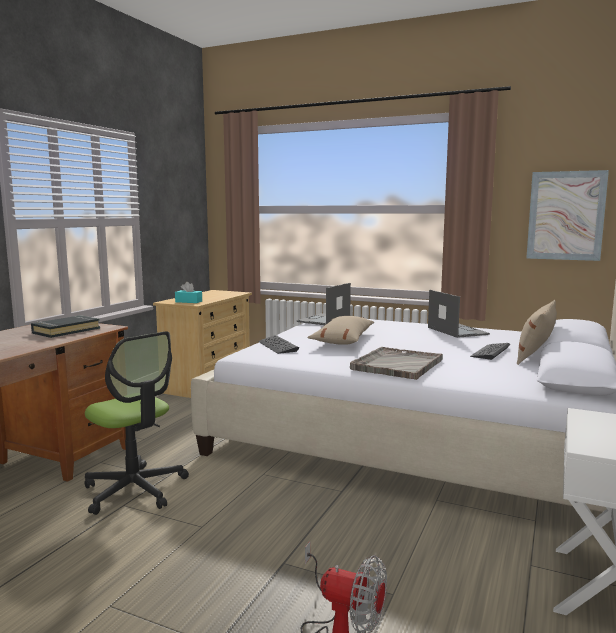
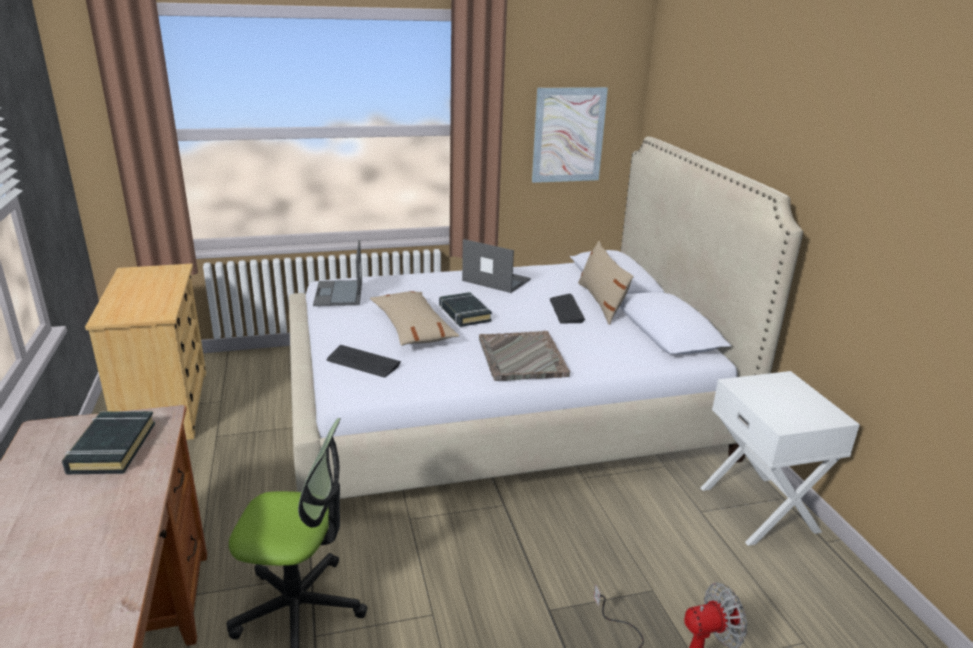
camera: 40 degrees left, 15 degrees up
turquoise tissue box [175,282,202,303] -> none
none -> black book [439,292,492,327]

